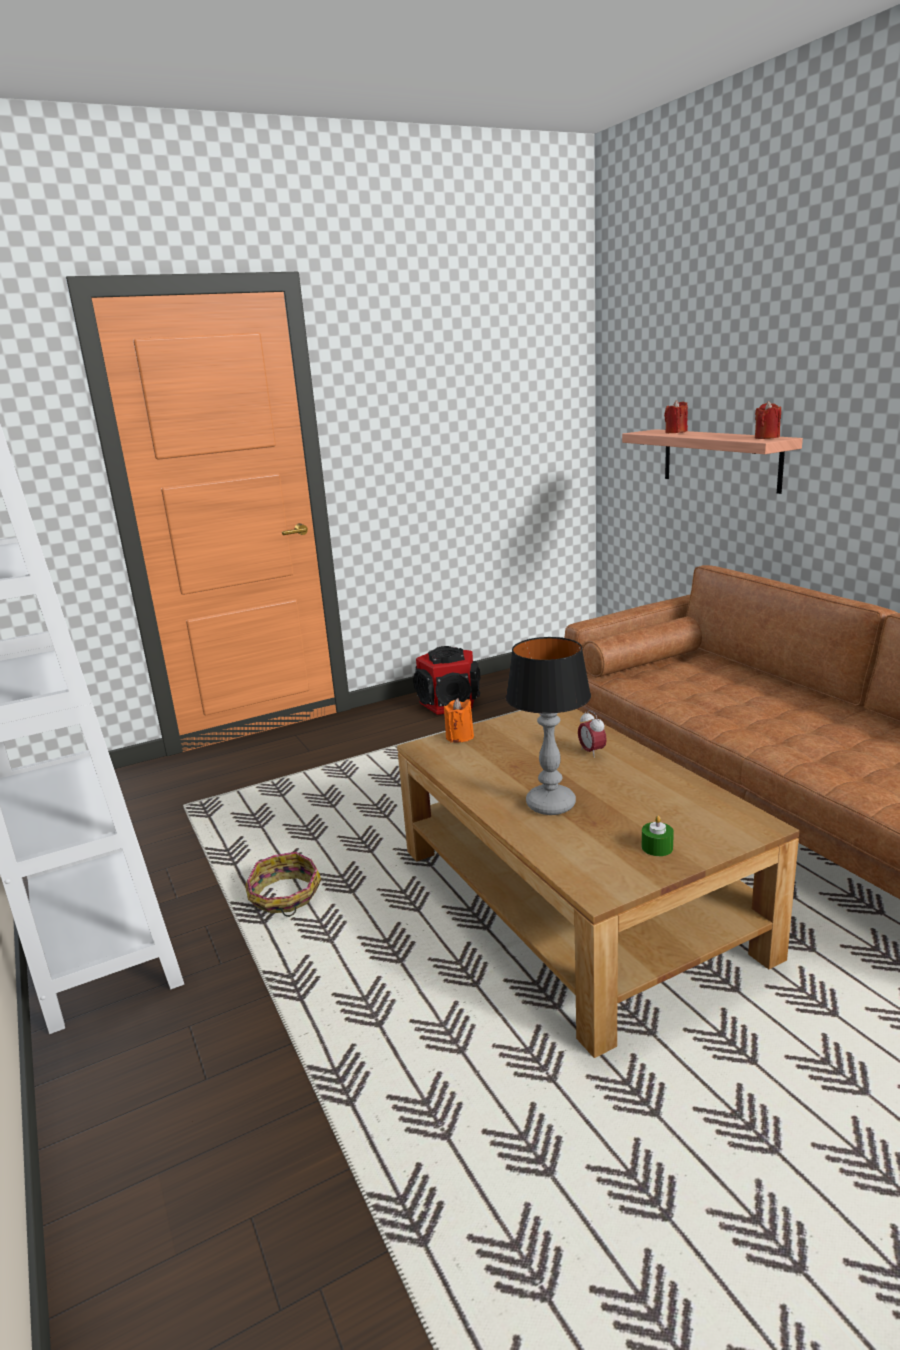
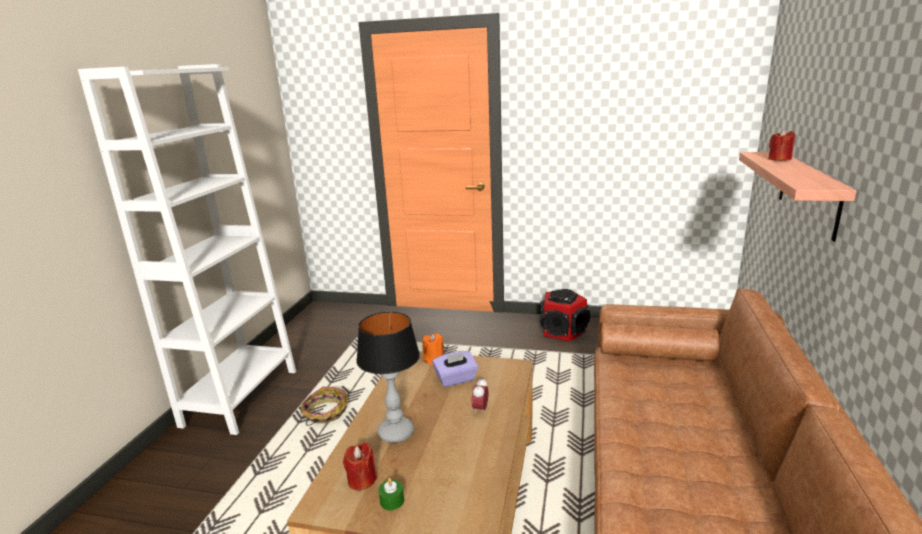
camera: 40 degrees right, 0 degrees up
red candle [755,401,781,439] -> red candle moved to [343,442,377,491]
none -> purple tissue box [432,351,478,387]

